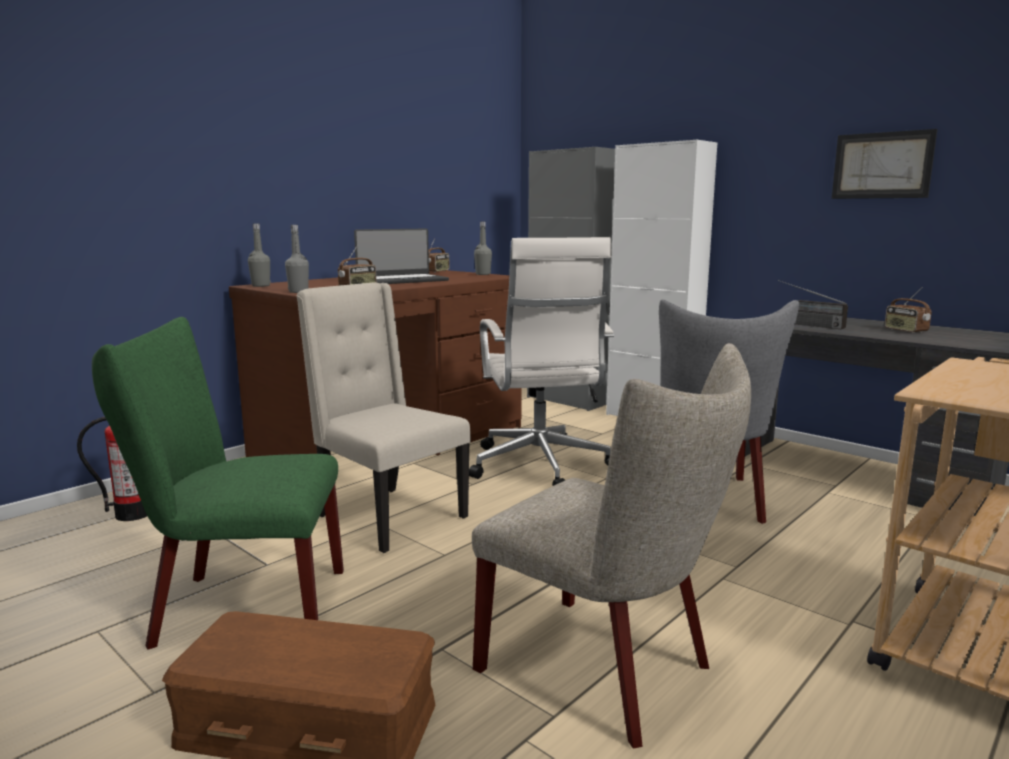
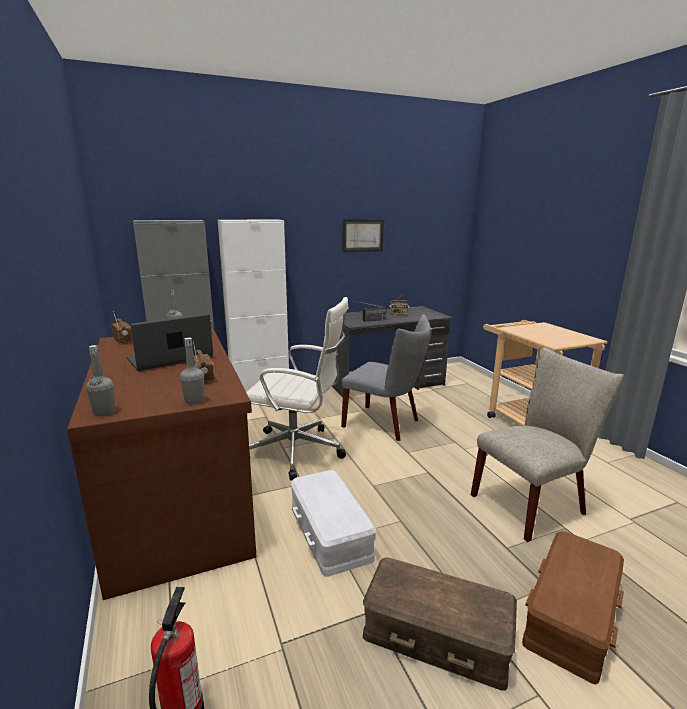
camera: 65 degrees left, 5 degrees up
green chair [92,317,344,650] -> brown storage box [363,558,517,691]
beige chair [296,283,471,553] -> white storage box [290,470,376,577]
laptop [354,228,449,284] -> laptop turned 120 degrees counterclockwise [127,313,213,371]

